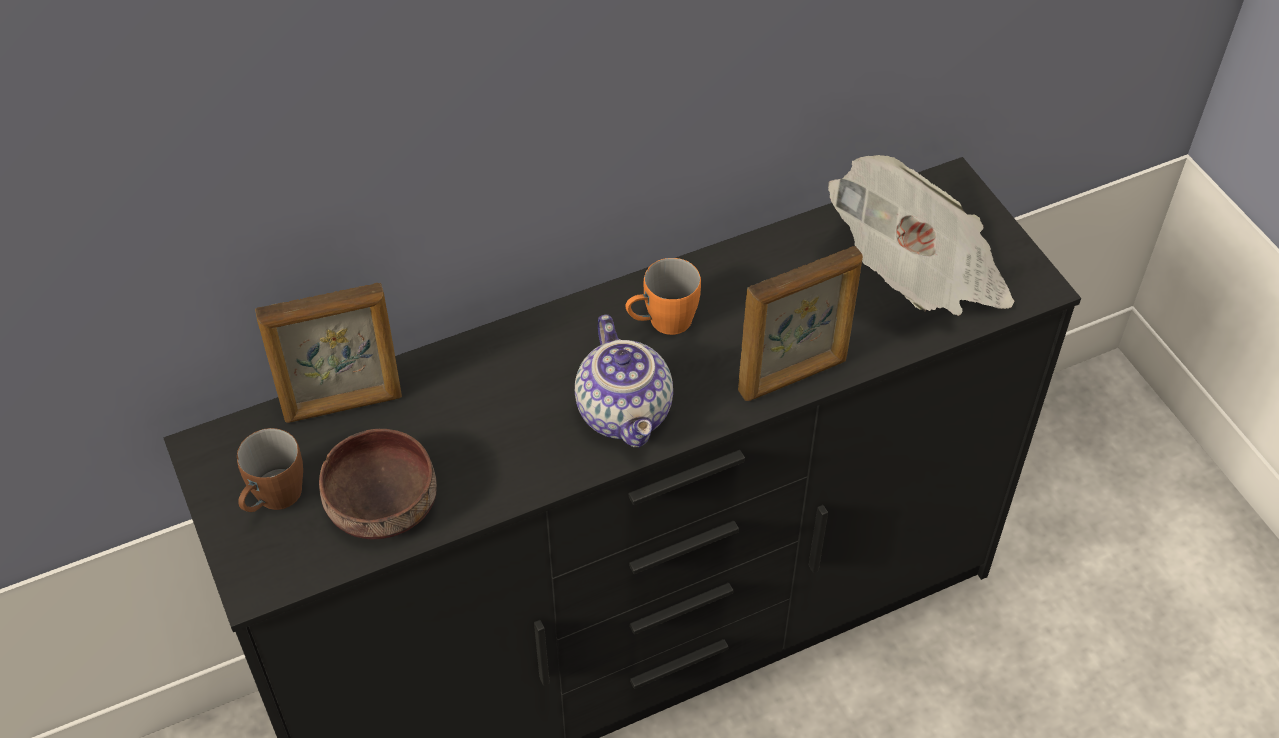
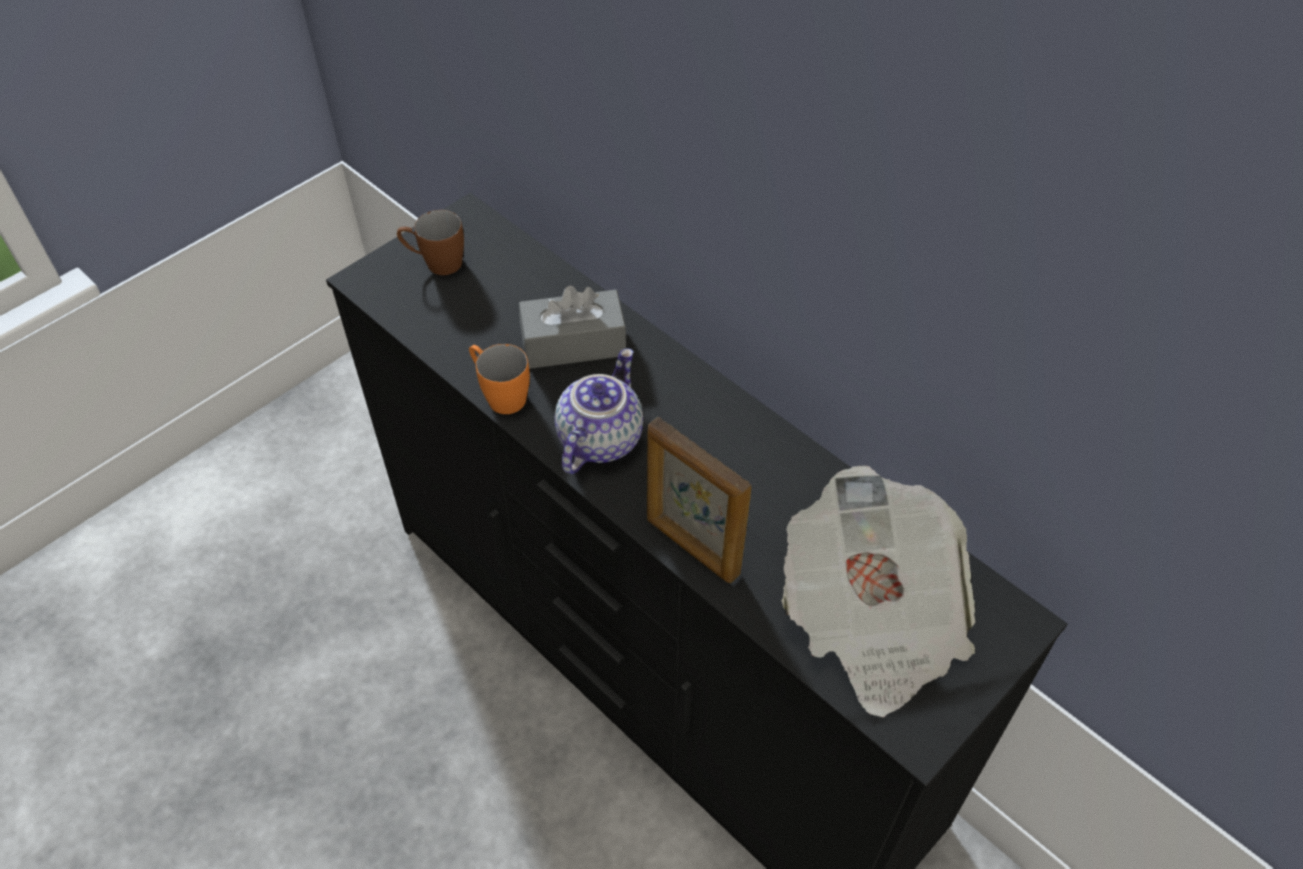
camera: 70 degrees right, 0 degrees up
picture frame [255,283,402,423] -> none
brown bowl [319,429,437,539] -> none
teapot [575,315,673,447] -> teapot turned 150 degrees clockwise [555,348,643,474]
orange mug [625,258,701,335] -> orange mug moved to [469,344,530,414]
none -> grey tissue box [519,286,626,369]

